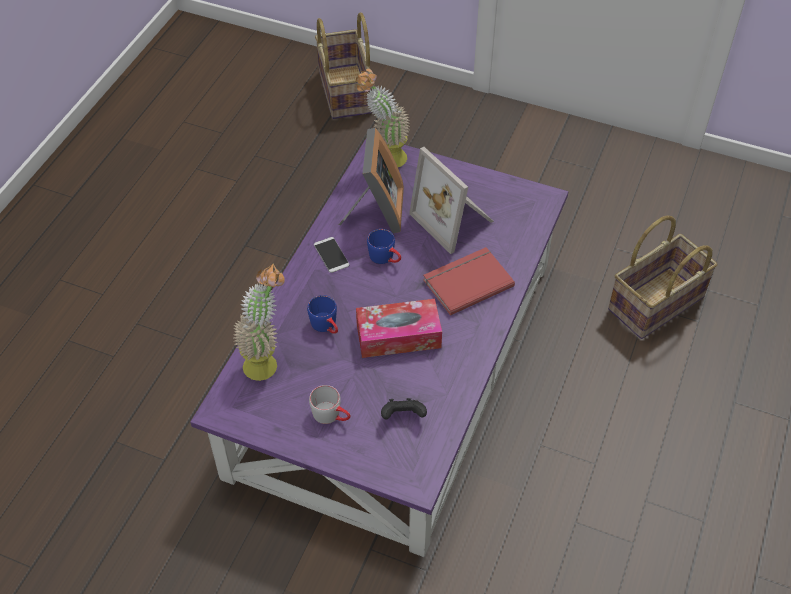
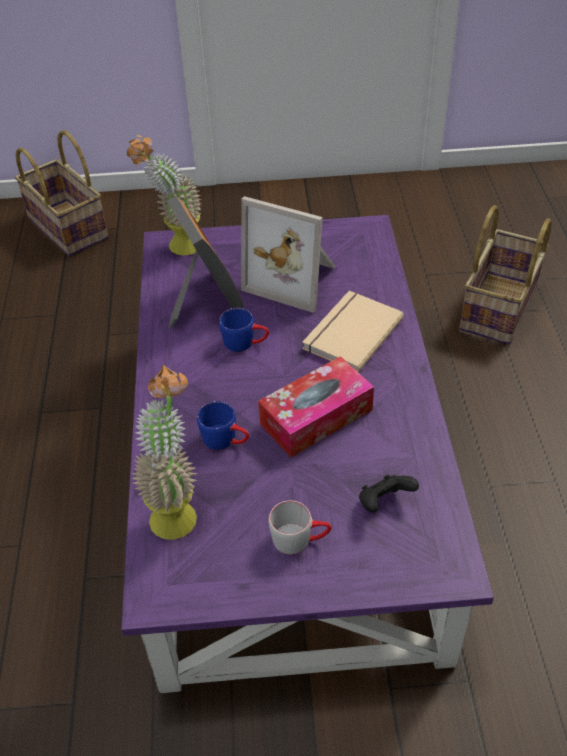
camera: 25 degrees left, 5 degrees down
phone [314,237,349,273] -> none
red book [423,247,515,316] -> beige book [302,291,404,372]

